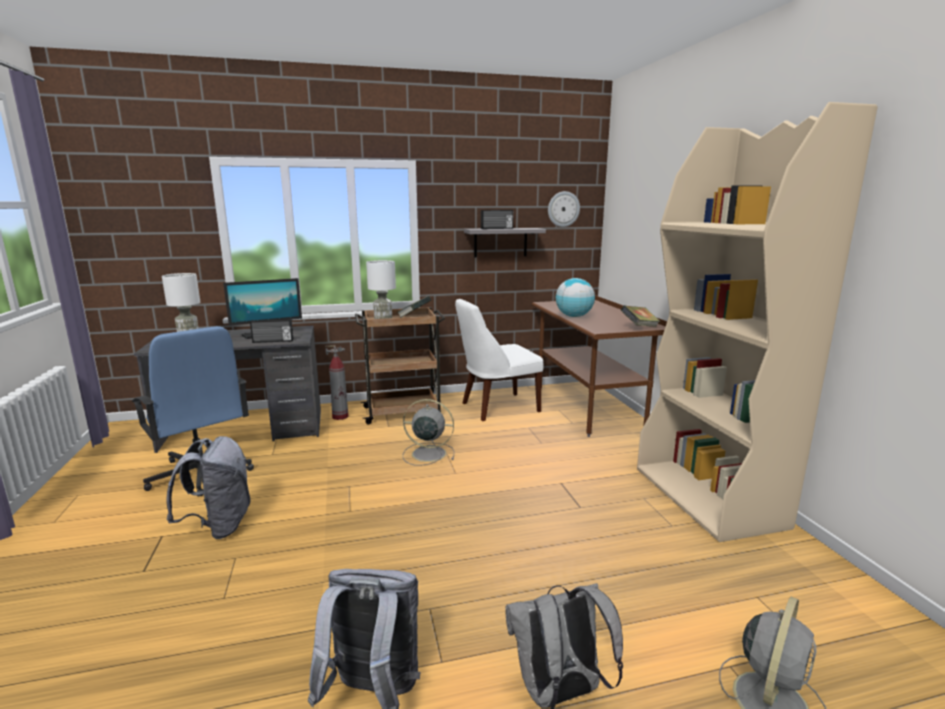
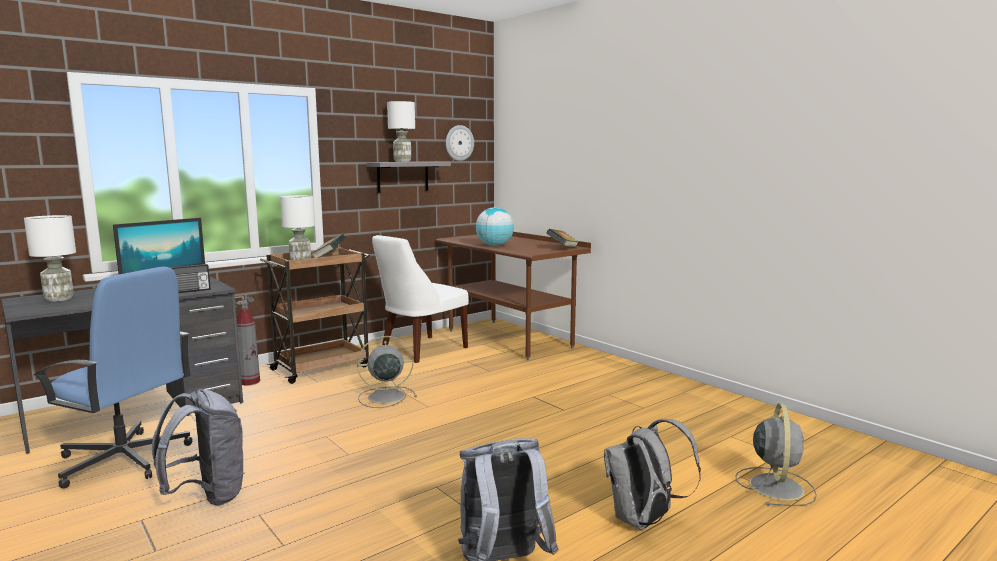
camera: 25 degrees left, 5 degrees down
radio [481,210,513,229] -> white table lamp [387,101,415,162]
beige bookcase [637,102,878,542] -> none

